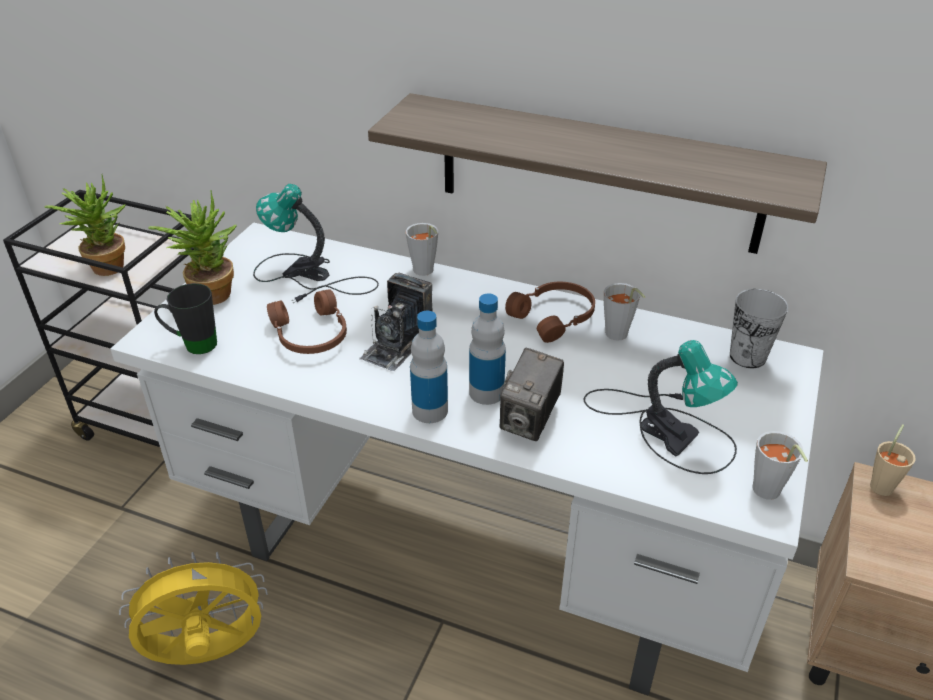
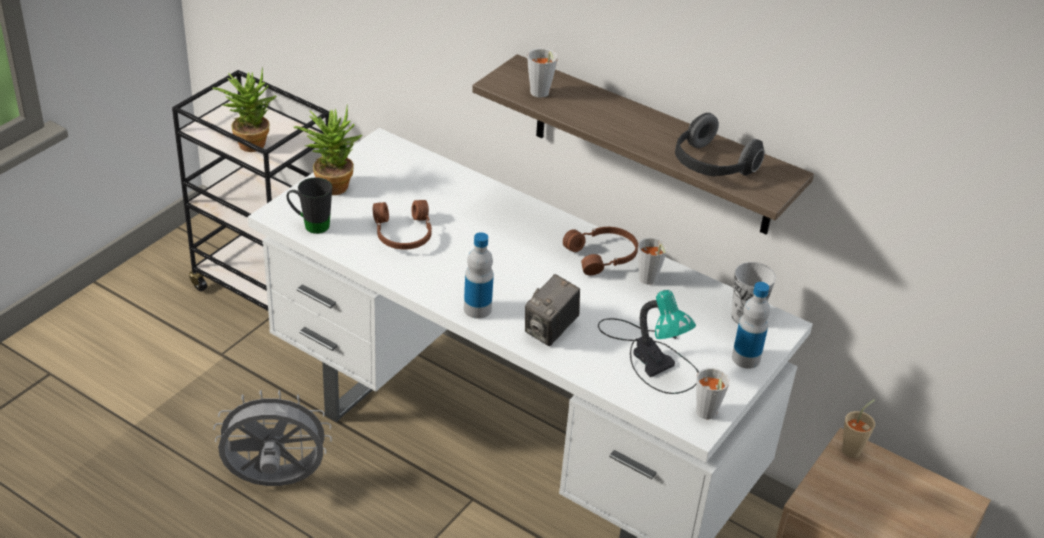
camera: 10 degrees right, 0 degrees up
yellow fan [119,552,268,665] -> grey fan [213,390,332,486]
table lamp [253,184,379,303] -> none
camera [359,272,433,371] -> none
grey cup [406,223,438,276] -> grey cup moved to [527,48,558,98]
bottle [469,293,506,405] -> bottle moved to [732,282,770,369]
none -> headphones [675,113,765,177]

